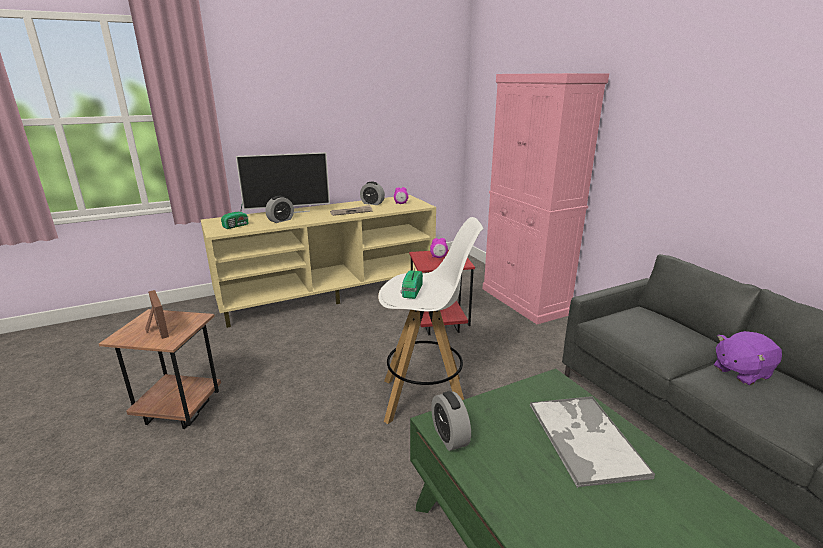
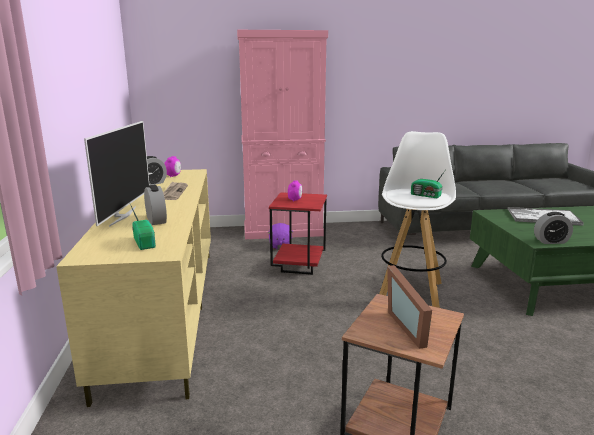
camera: 70 degrees left, 5 degrees down
picture frame [145,290,169,339] -> picture frame turned 90 degrees counterclockwise [387,265,432,349]
purple plush toy [714,331,782,385] -> purple plush toy moved to [268,223,293,249]

